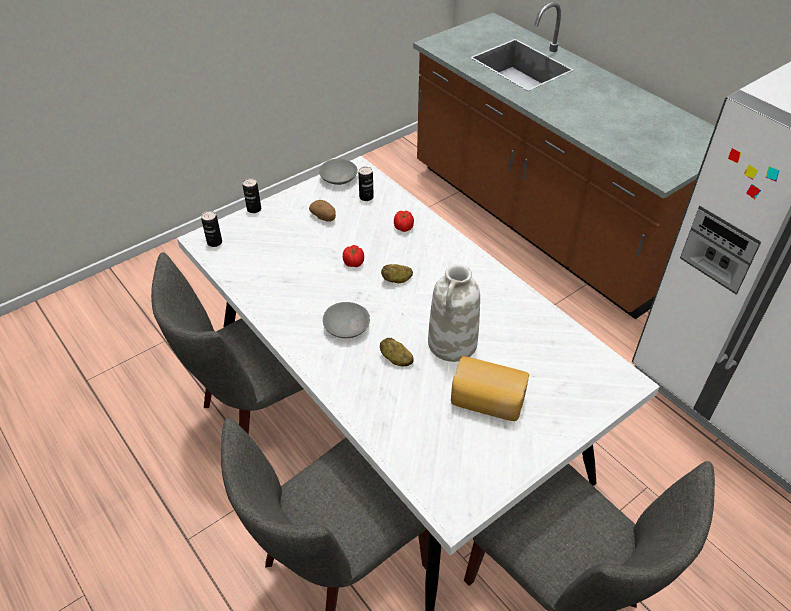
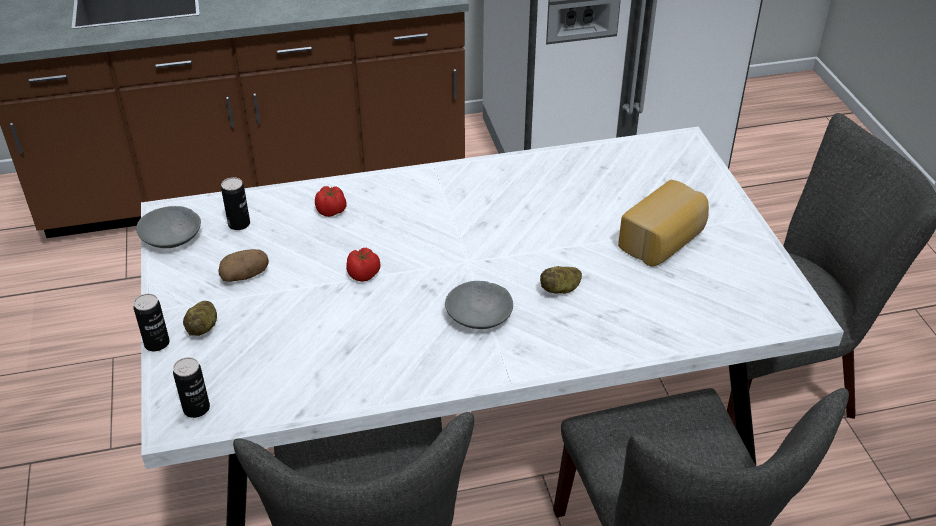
camera: 65 degrees left, 5 degrees down
potato [381,264,413,283] -> potato moved to [183,301,217,336]
white vase [428,264,480,362] -> none

